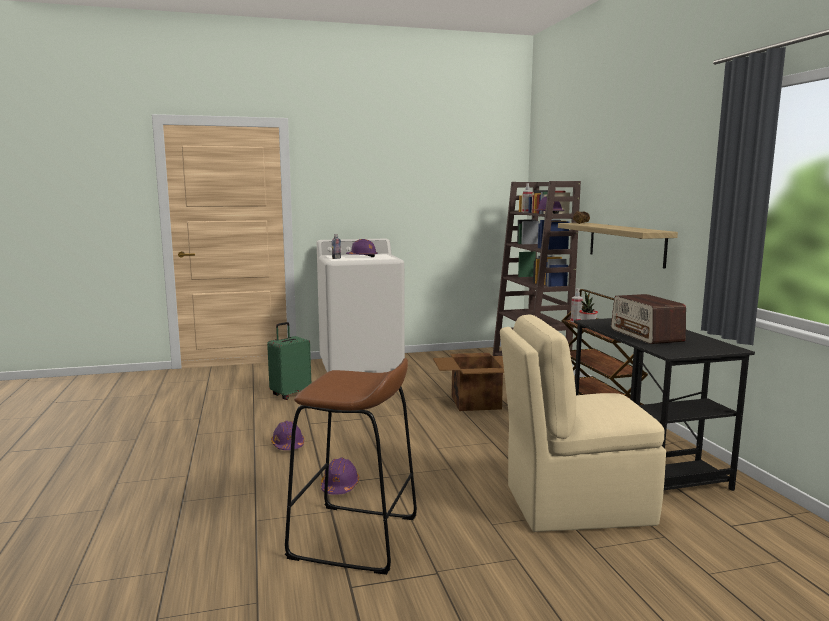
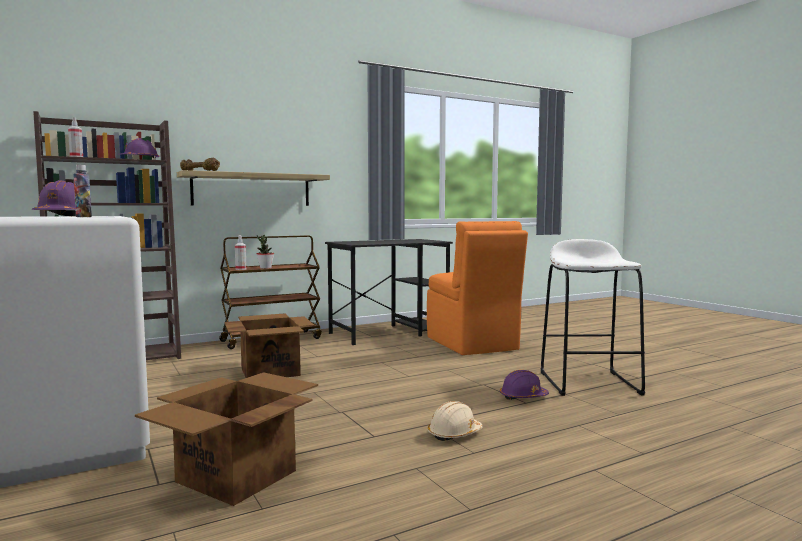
camera: 105 degrees left, 5 degrees down
green suitcase [267,322,311,400] -> cardboard box [135,372,318,506]
purple hard hat [271,421,304,450] -> beige hard hat [428,401,483,441]
brown stool [285,358,417,575] -> white stool [541,239,645,396]
beige chair [500,314,666,532] -> orange chair [427,221,528,355]
radio [611,294,686,344] -> none

